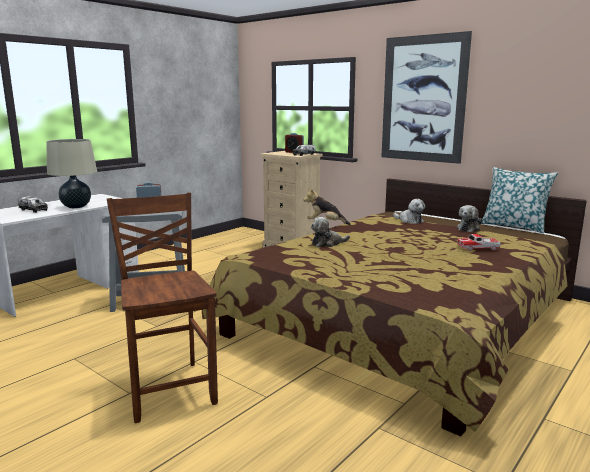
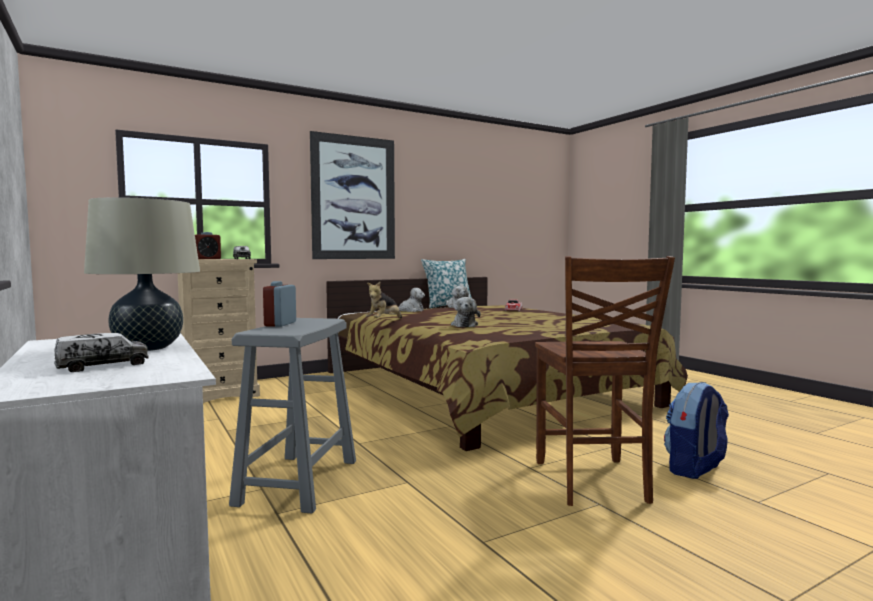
camera: 70 degrees left, 10 degrees down
brown chair [107,193,218,423] -> brown chair turned 90 degrees counterclockwise [535,256,675,506]
none -> backpack [664,382,729,479]

